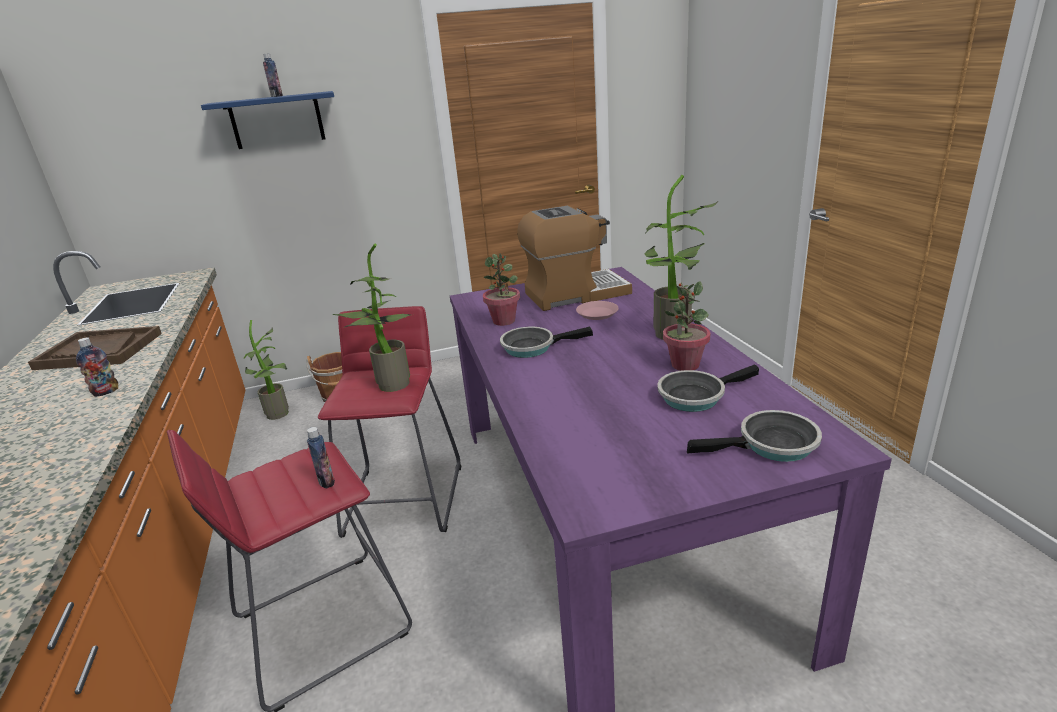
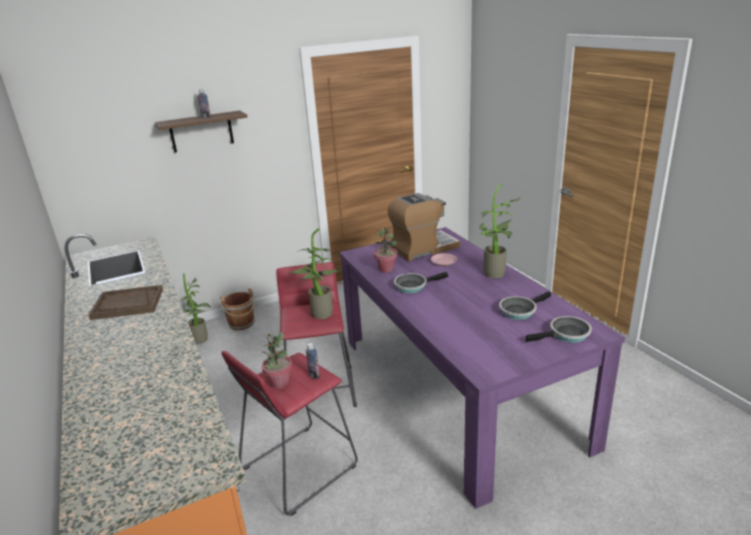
camera: 10 degrees left, 0 degrees up
bottle [76,337,118,397] -> none
blue shelf [201,91,334,149] -> brown shelf [155,111,247,153]
potted plant [663,281,710,371] -> potted plant moved to [262,332,292,389]

